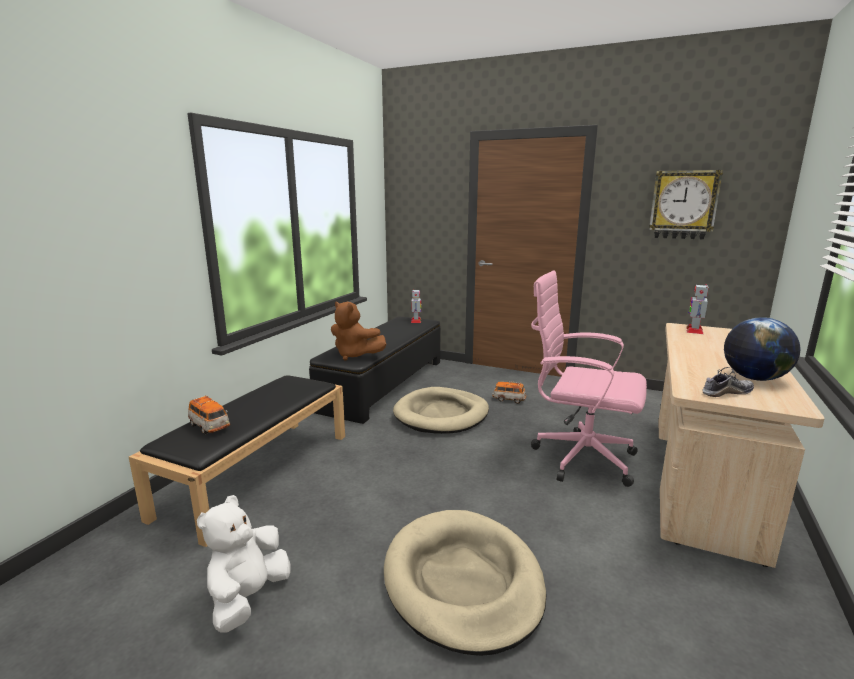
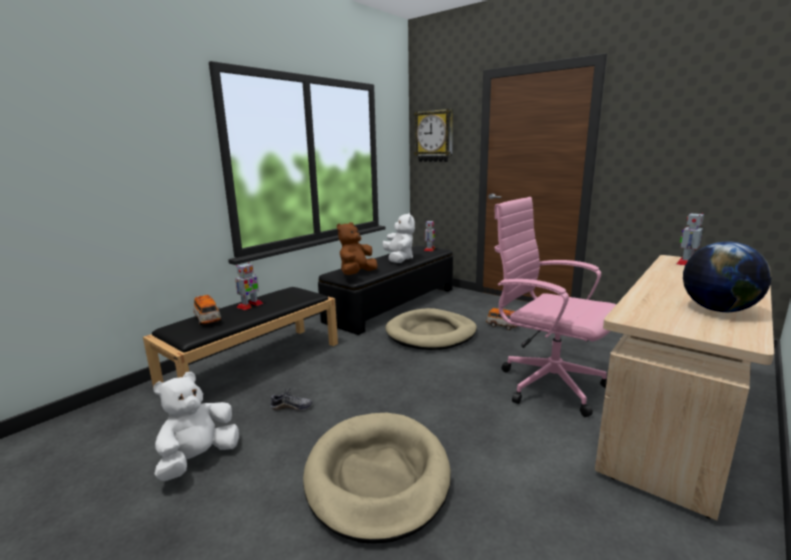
camera: 15 degrees right, 0 degrees up
brown plush toy [331,302,386,361] -> brown plush toy turned 75 degrees clockwise [337,222,377,275]
wall clock [649,170,723,240] -> wall clock moved to [414,109,453,162]
shoe [703,367,754,397] -> shoe moved to [271,388,312,411]
none -> toy robot [235,262,263,310]
none -> white plush toy [382,213,415,263]

